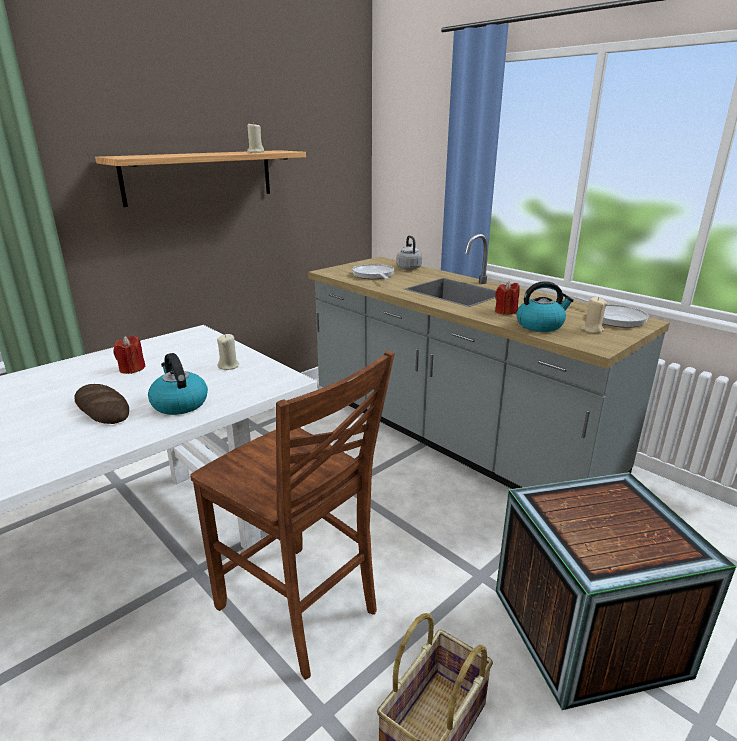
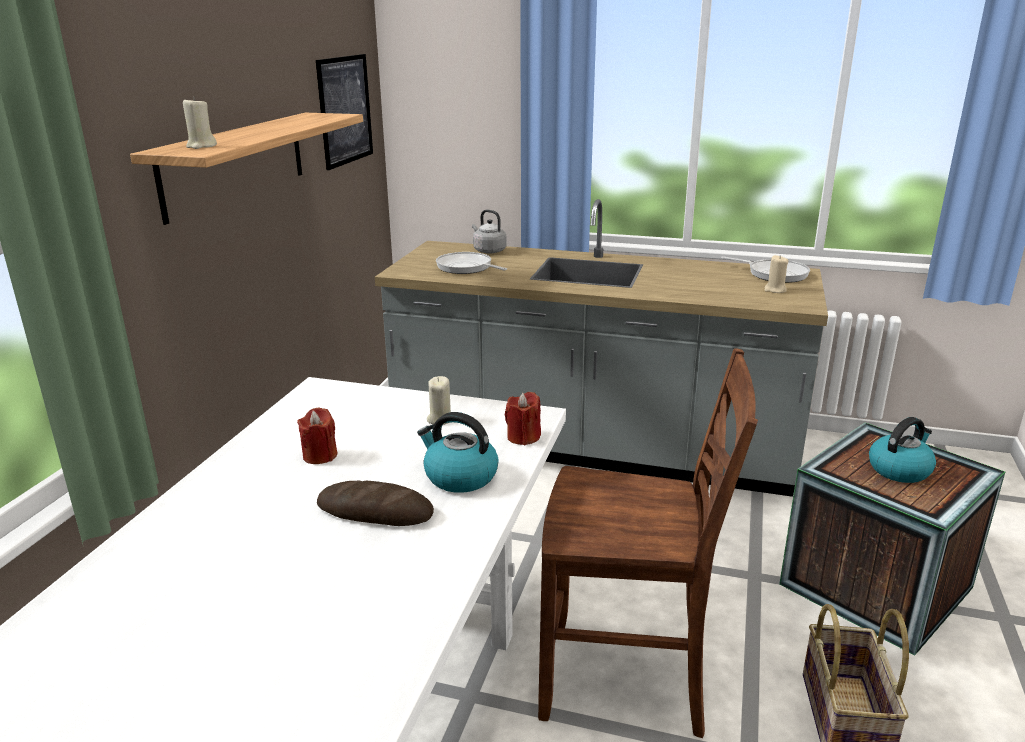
camera: 30 degrees left, 0 degrees up
beige candle [247,122,264,153] -> beige candle moved to [183,97,217,149]
red candle [495,281,520,315] -> red candle moved to [505,392,541,445]
kettle [517,281,574,332] -> kettle moved to [869,417,936,483]
none -> picture [316,54,373,170]

